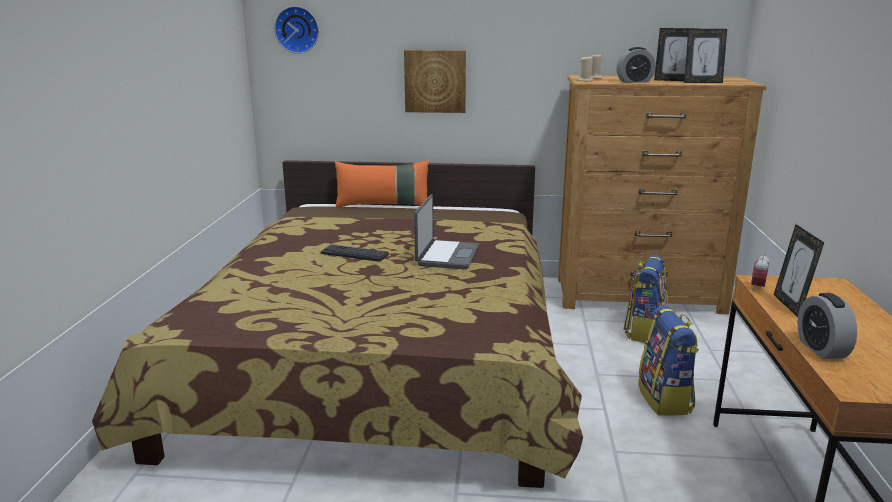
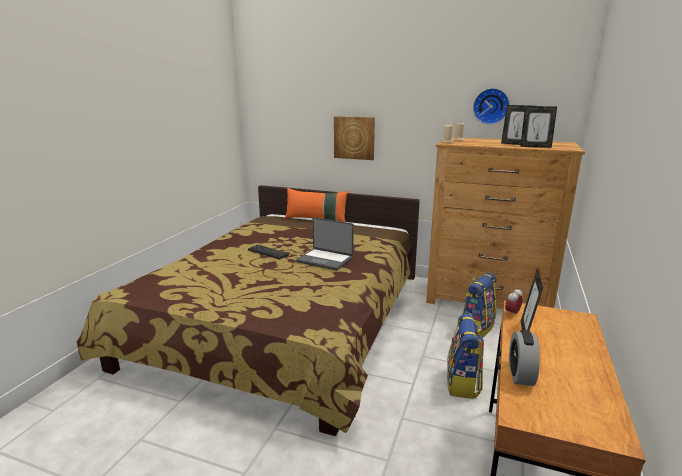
camera: 15 degrees right, 0 degrees up
wall clock [274,6,319,54] -> wall clock moved to [473,88,510,124]
laptop [414,194,480,270] -> laptop turned 90 degrees clockwise [296,217,354,270]
alarm clock [616,47,656,83] -> none

